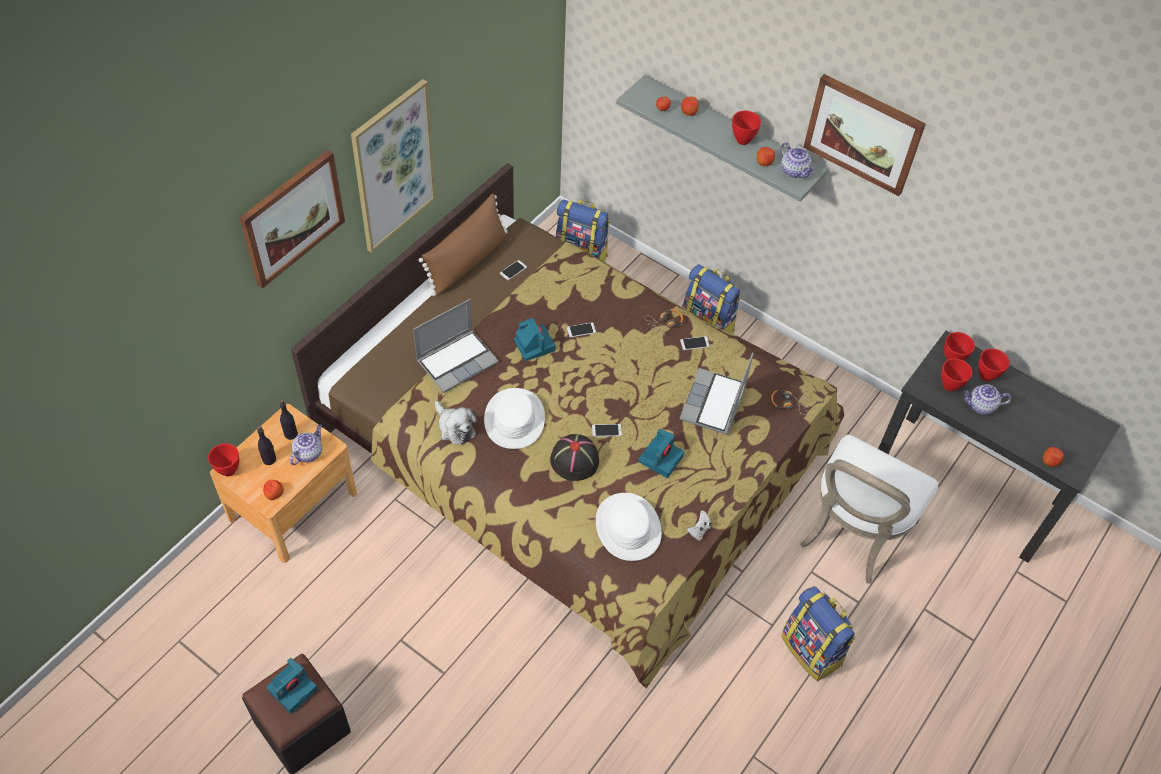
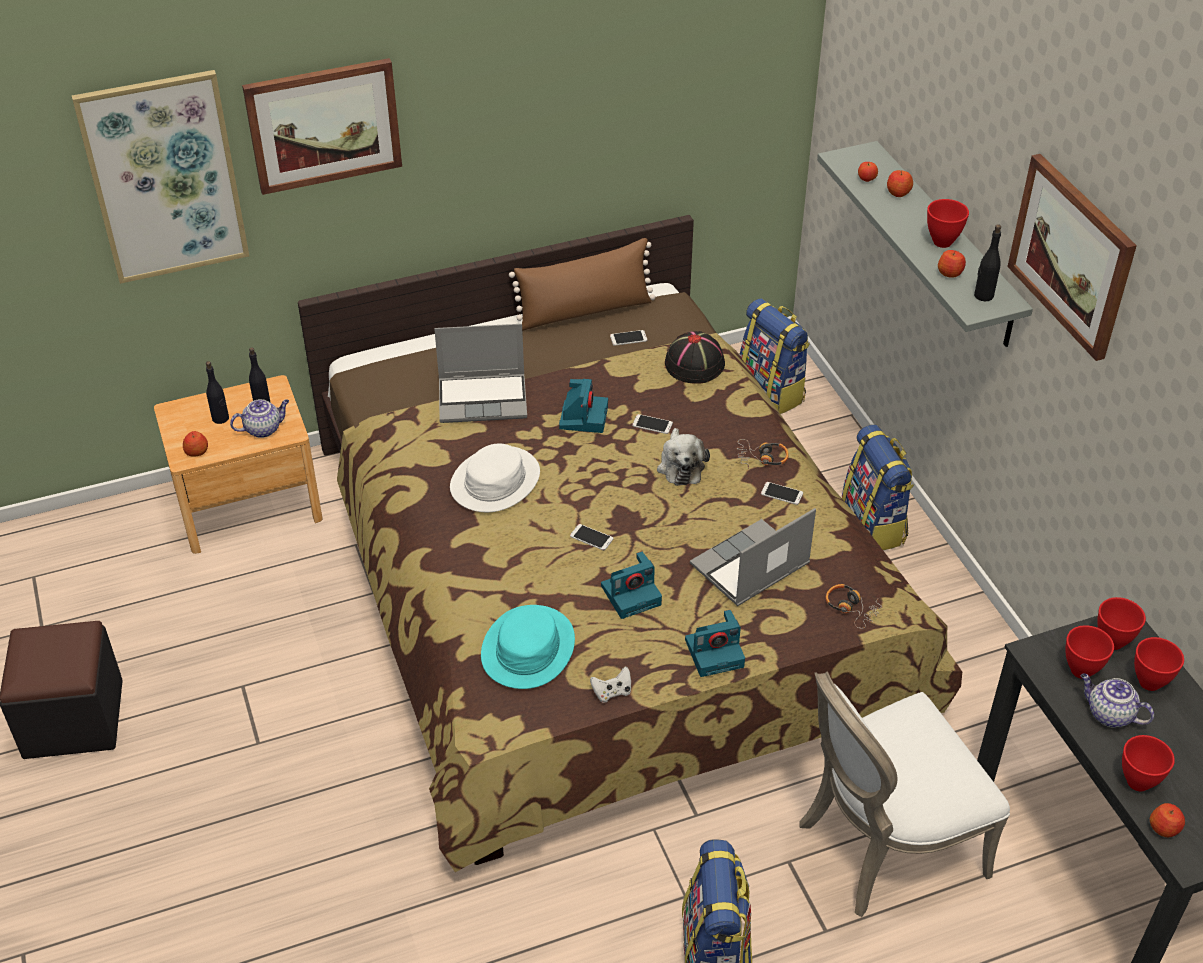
camera: 35 degrees right, 10 degrees down
red bowl [208,443,239,476] -> red bowl moved to [1122,735,1175,791]
camera [266,658,318,714] -> camera moved to [685,610,745,677]
picture [351,79,436,253] -> picture moved to [72,70,249,284]
plush toy [435,401,476,445] -> plush toy moved to [657,428,710,486]
black hat [550,434,599,481] -> black hat moved to [665,331,725,384]
white hat [596,493,662,561] -> turquoise hat [481,605,575,689]
teapot [781,142,814,178] -> black bottle [974,225,1001,301]

